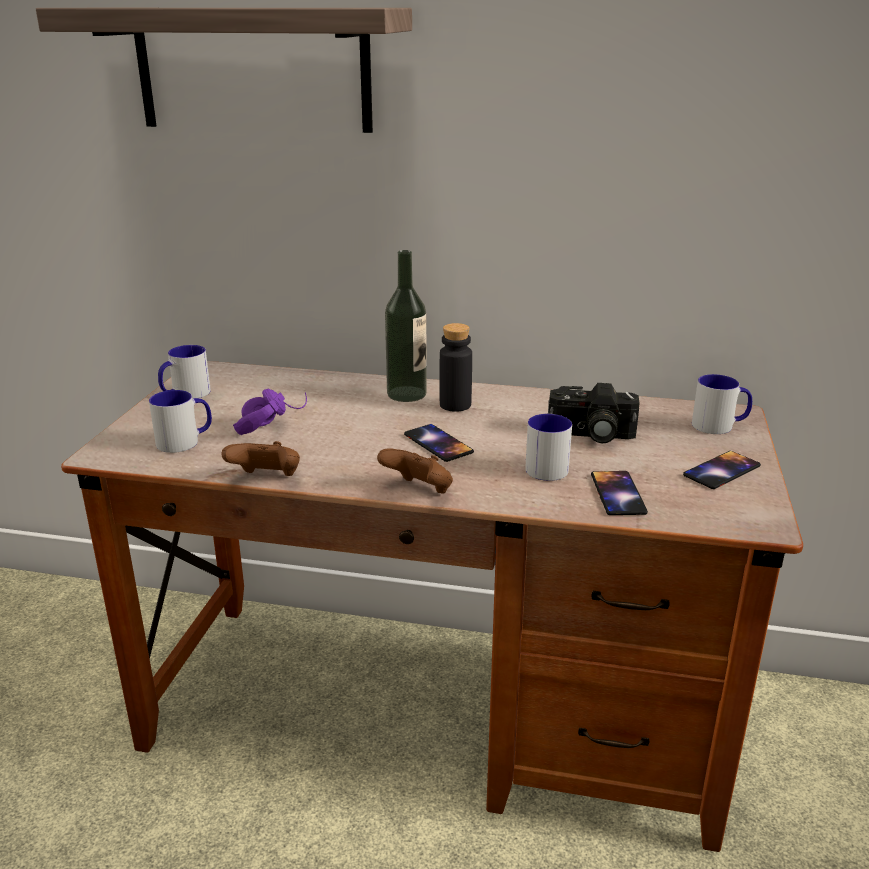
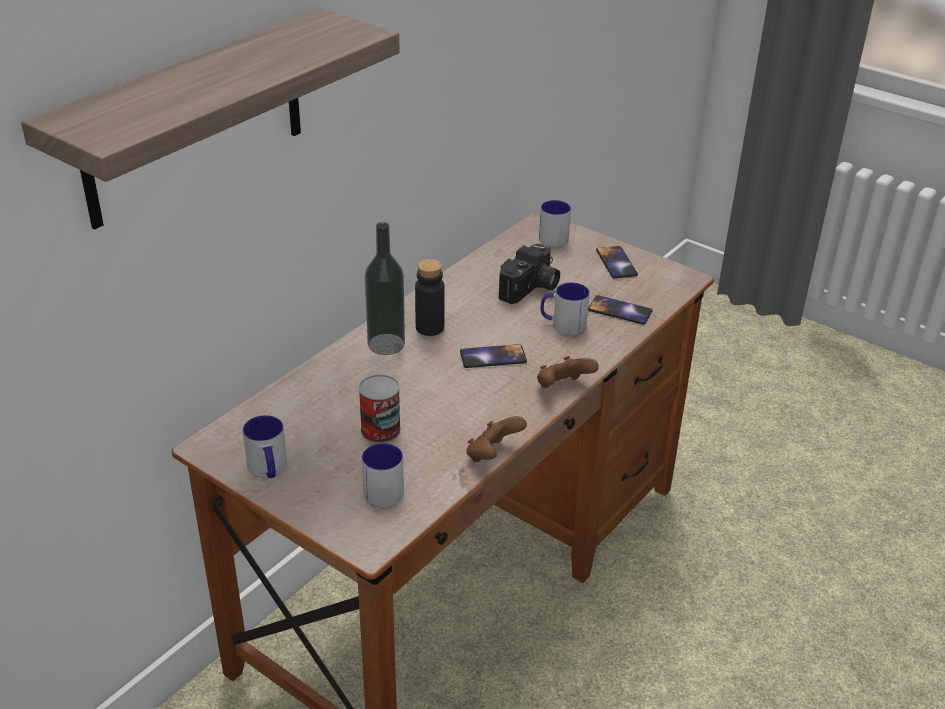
camera: 65 degrees left, 10 degrees up
purple headphones [233,388,307,435] -> can [359,374,401,443]

